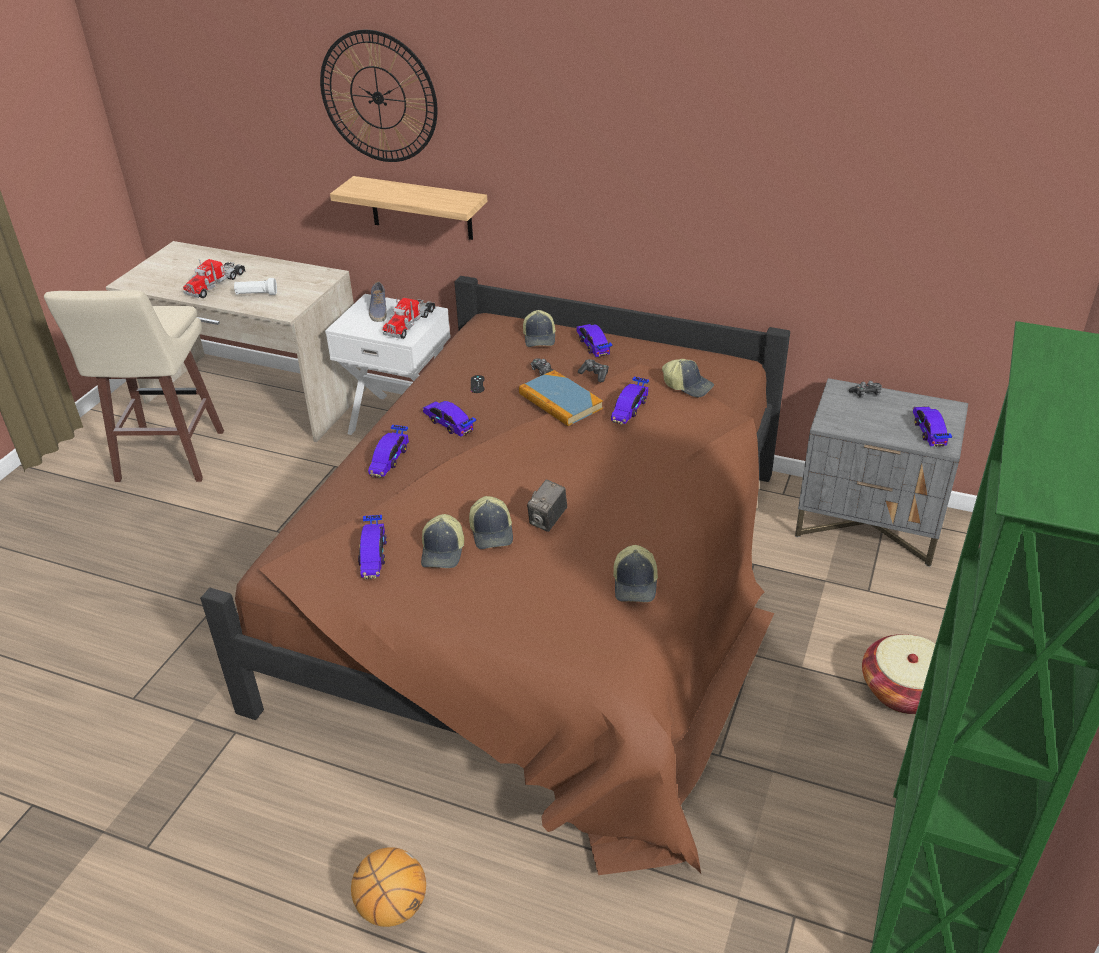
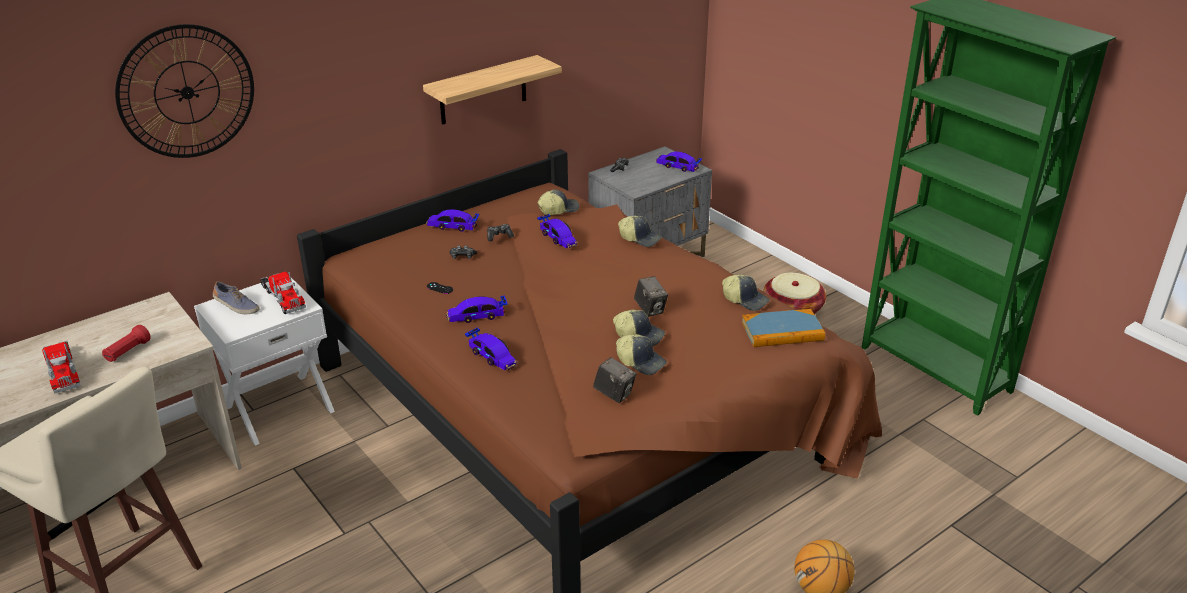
camera: 60 degrees left, 5 degrees down
white flashlight [234,278,277,295] -> red flashlight [102,325,151,362]
shelf [330,176,487,240] -> shelf moved to [423,55,562,125]
toy car [358,515,387,579] -> camera [593,357,636,403]
book [519,370,603,426] -> book moved to [742,309,825,347]
cap [523,310,556,347] -> cap moved to [618,216,662,247]

